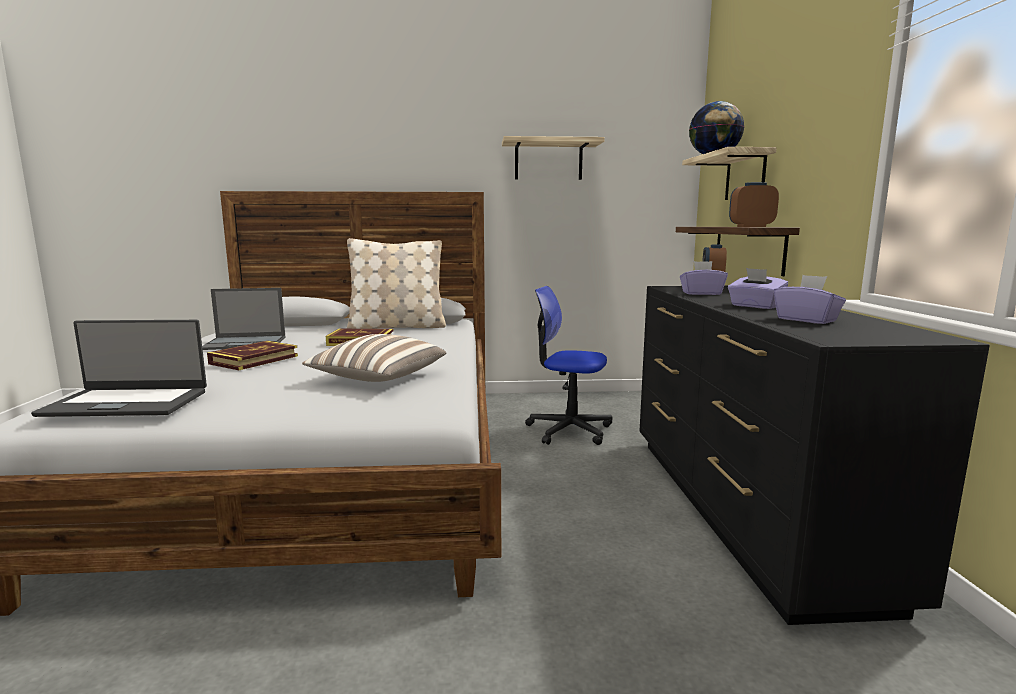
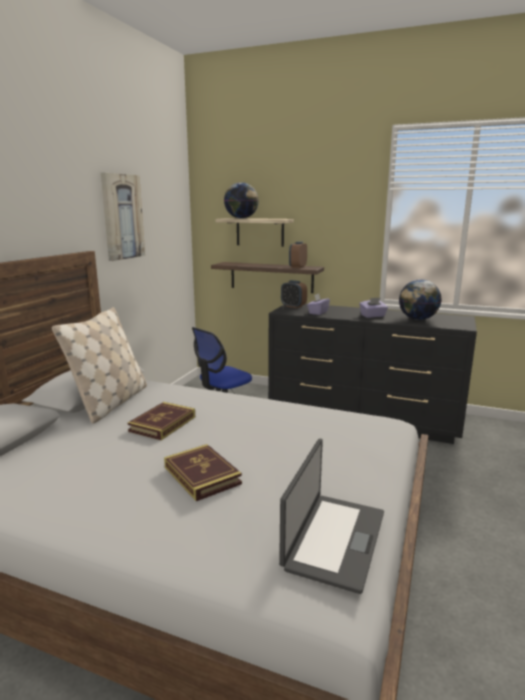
camera: 65 degrees left, 5 degrees up
laptop [202,288,285,350] -> none
pillow [302,334,446,382] -> none
shelf [502,136,605,180] -> picture [101,172,145,261]
purple tissue box [774,275,846,324] -> globe [399,279,442,320]

